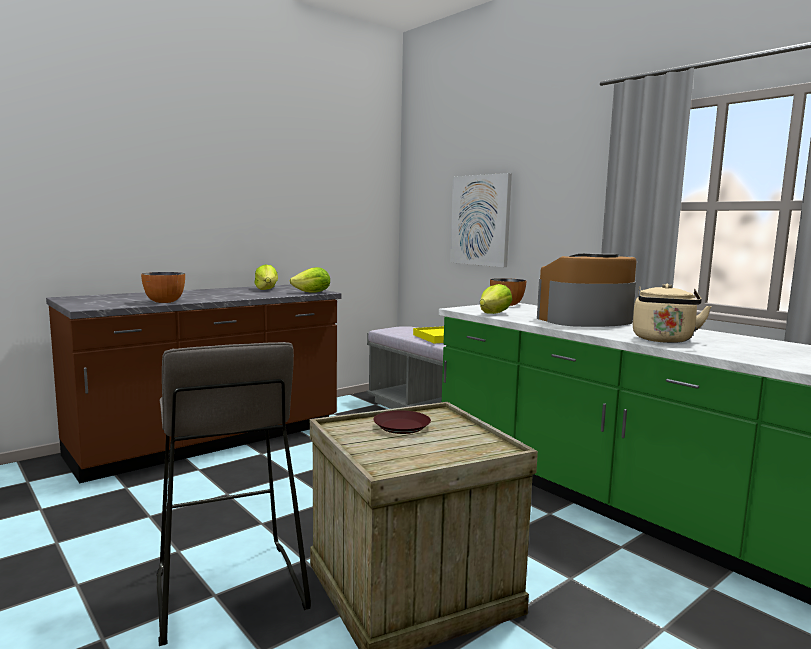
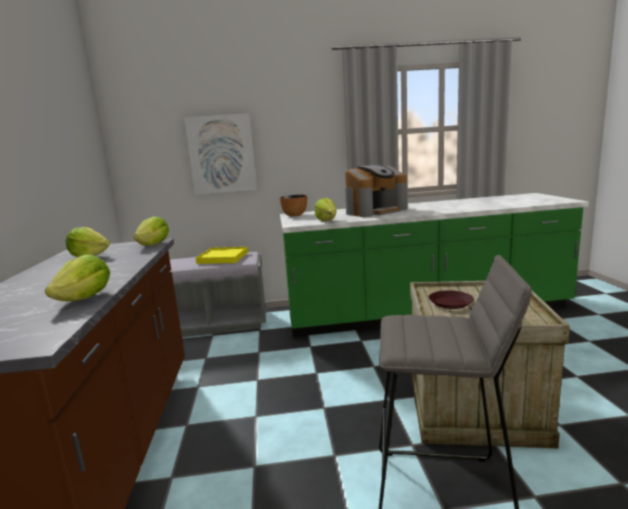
camera: 55 degrees left, 5 degrees up
bowl [141,272,185,303] -> lettuce [45,254,110,301]
coffee machine [537,254,636,327] -> coffee machine turned 135 degrees counterclockwise [345,165,407,217]
beige kettle [633,284,711,343] -> none

